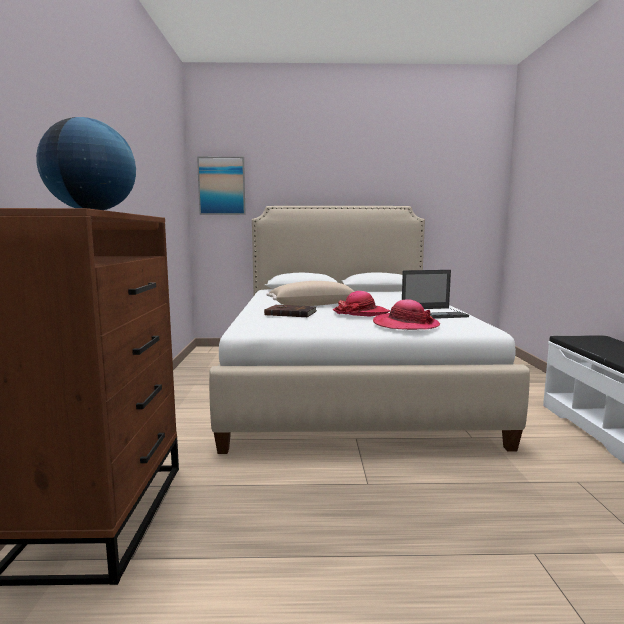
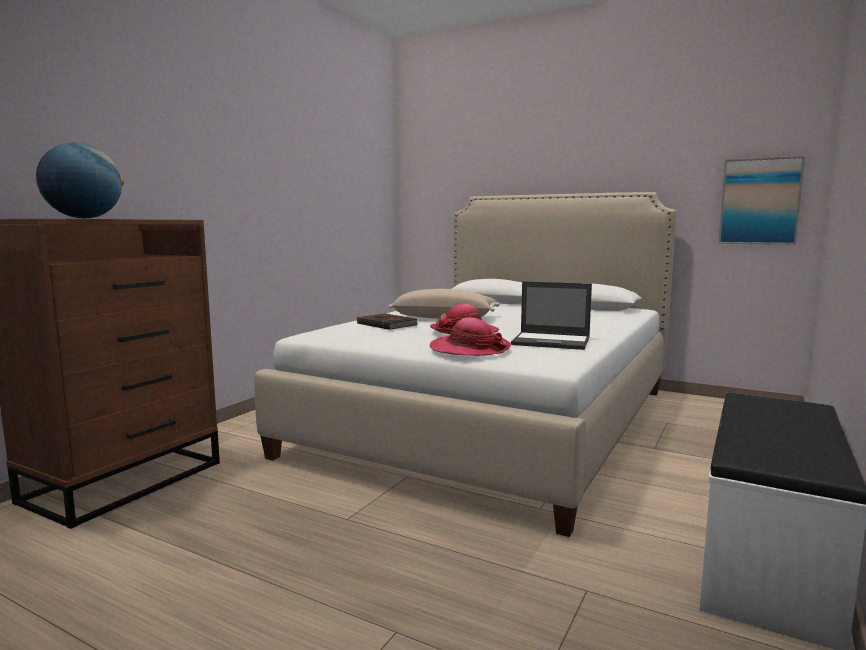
camera: 30 degrees right, 0 degrees up
picture [197,157,246,215] -> picture moved to [718,156,805,245]

